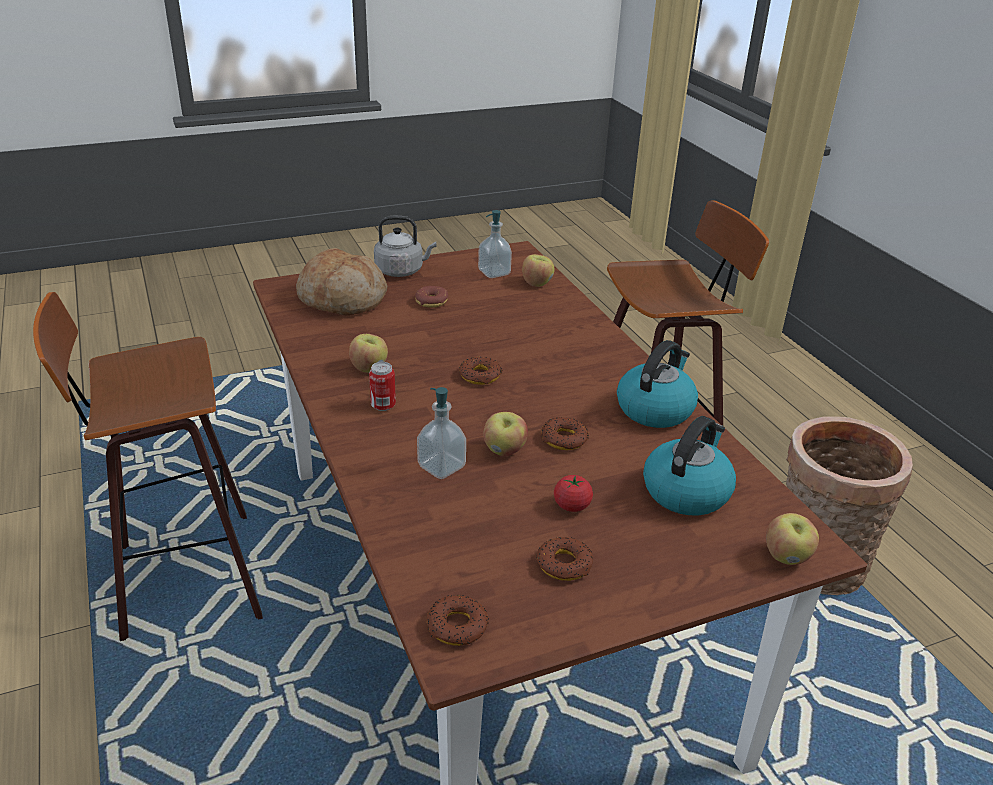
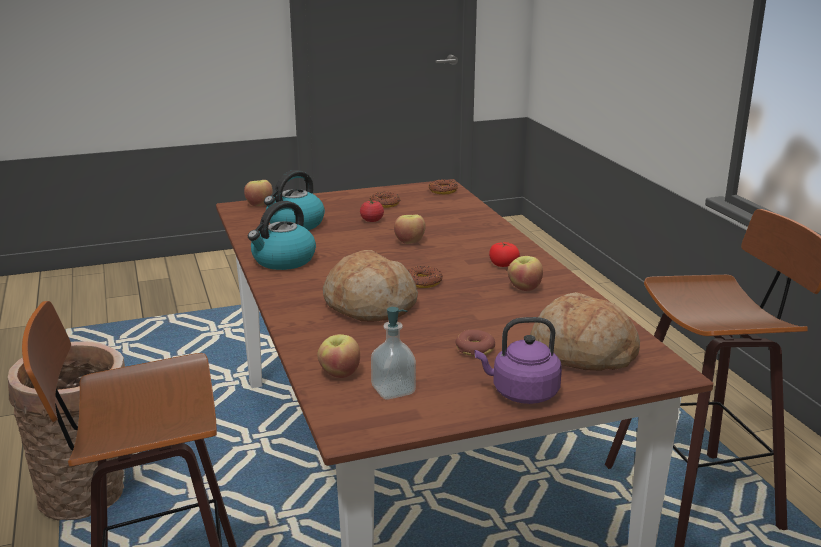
camera: 175 degrees left, 10 degrees down
can [369,362,396,411] -> tomato [489,242,520,267]
grey kettle [374,216,437,277] -> purple kettle [474,317,562,404]
soap dispenser [417,387,466,479] -> none
donut [541,417,589,450] -> none
none -> bread [323,250,418,322]

